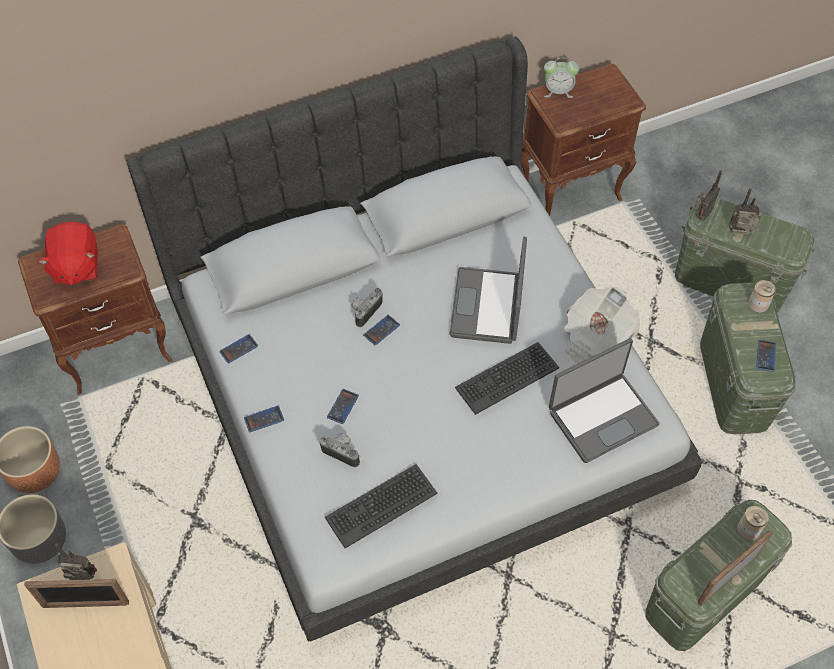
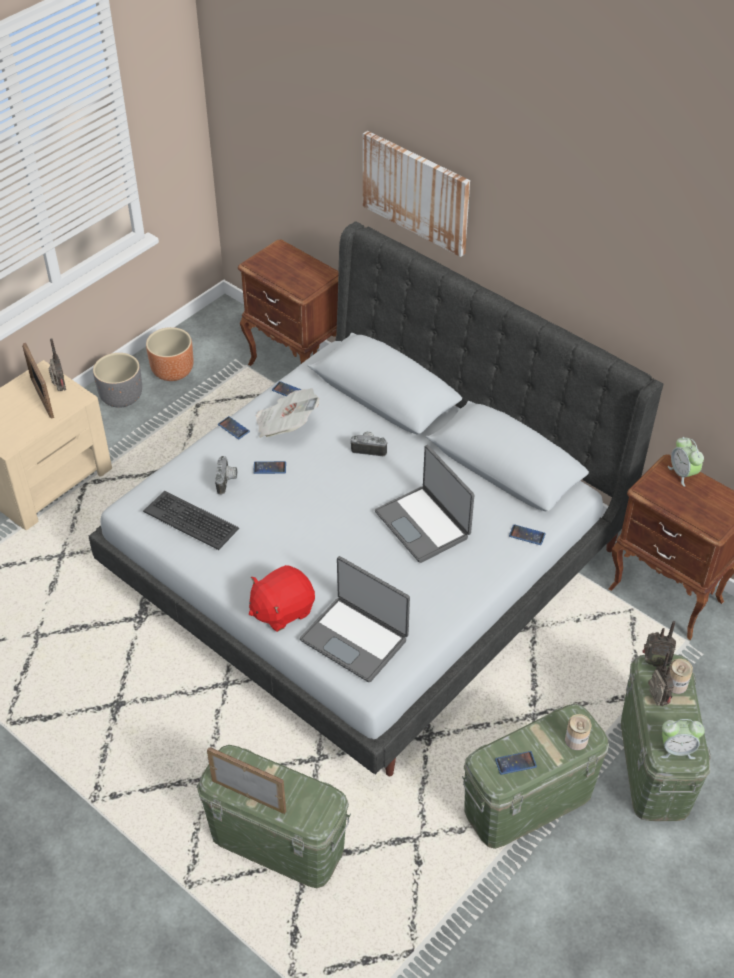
camera: 65 degrees right, 10 degrees down
red plush toy [38,222,98,285] -> red plush toy moved to [249,565,315,632]
phone [363,315,400,346] -> phone moved to [509,524,546,545]
laptop [450,237,527,344] -> laptop turned 105 degrees counterclockwise [375,445,474,563]
keyboard [455,342,559,415] -> none
newspaper [564,287,640,363] -> newspaper moved to [256,388,319,438]
can [737,506,768,540] -> can moved to [670,659,693,694]
none -> picture [363,131,470,257]
none -> alarm clock [661,719,705,759]

